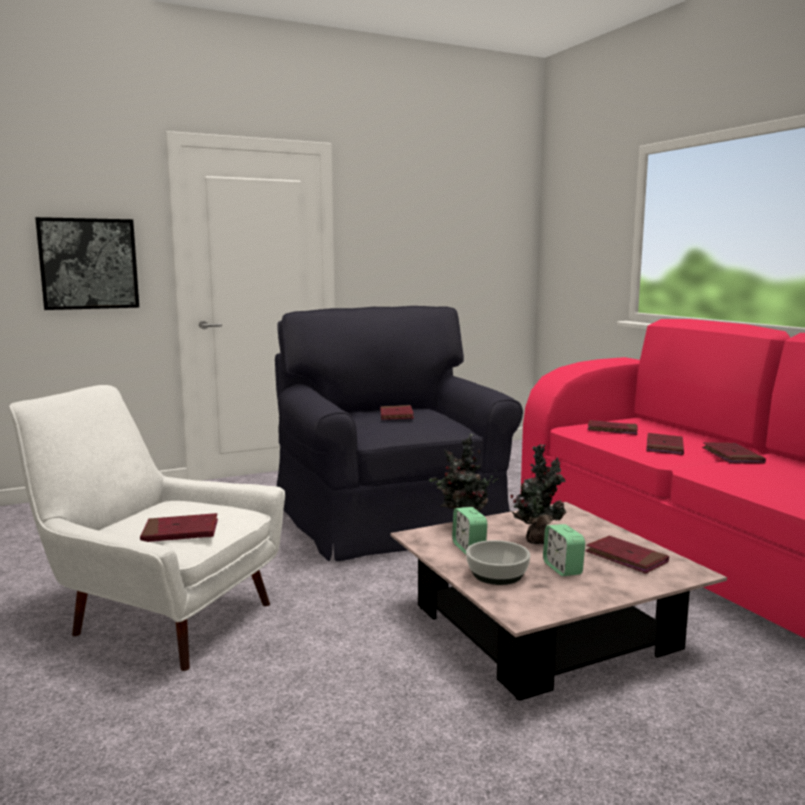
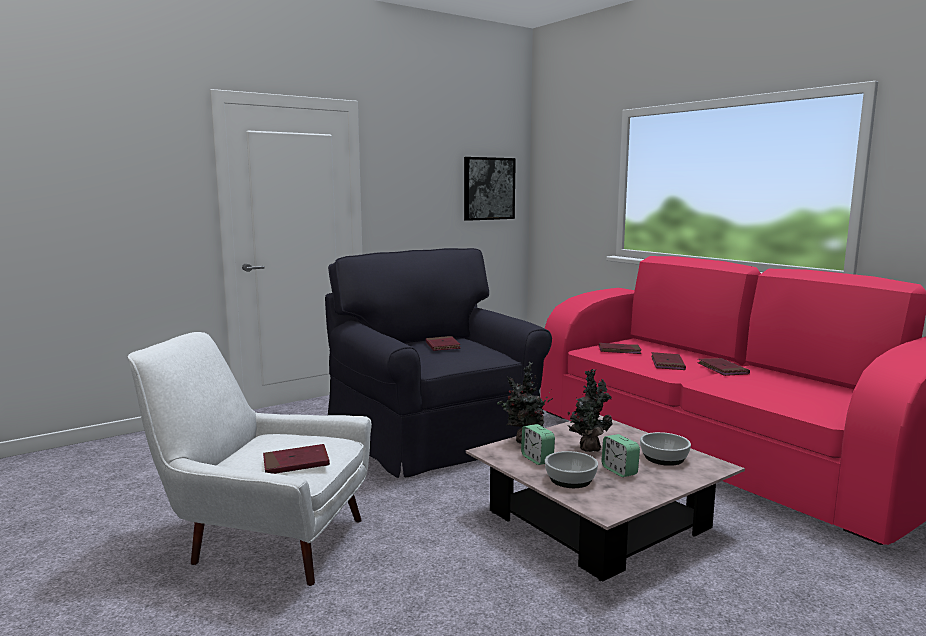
camera: 10 degrees left, 0 degrees up
picture [35,217,139,310] -> picture moved to [464,157,516,221]
red book [585,536,669,574] -> bowl [640,432,691,466]

